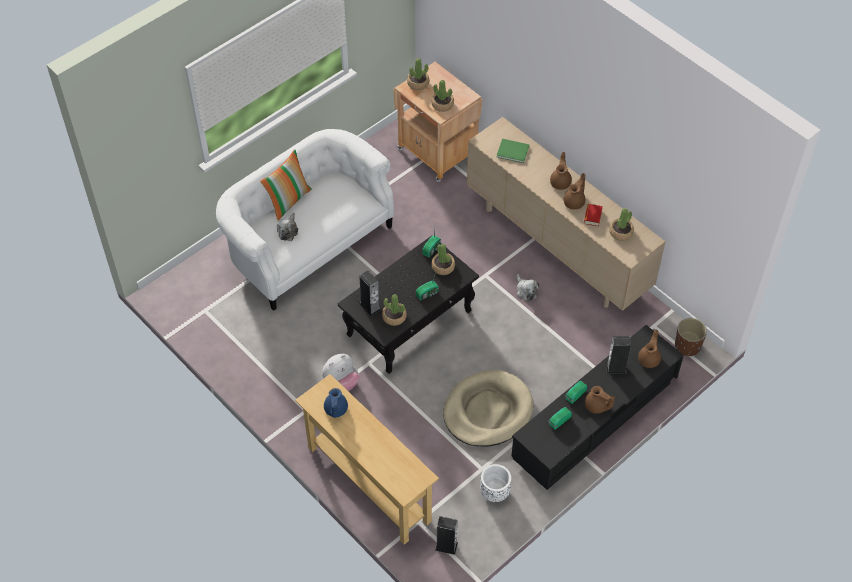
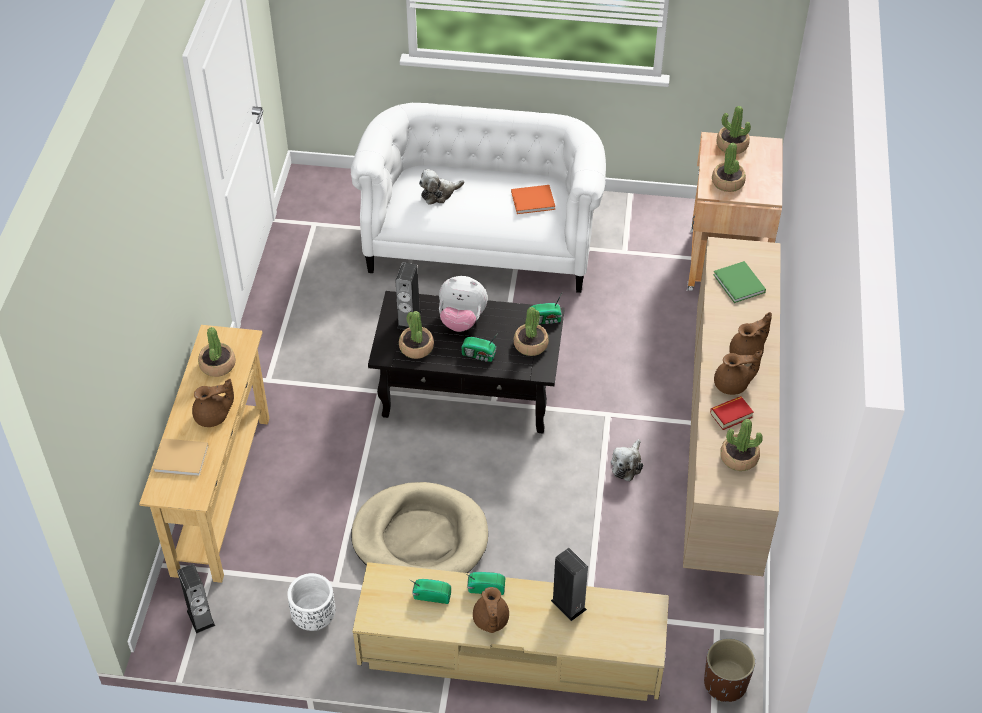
camera: 50 degrees right, 5 degrees down
pillow [260,150,312,220] -> none
plush toy [322,354,360,391] -> plush toy moved to [439,276,488,332]
blue teapot [324,388,348,418] -> potted plant [198,327,236,377]
black tv stand [511,325,684,490] -> beige tv stand [352,562,669,701]
brown teapot [638,329,661,368] -> brown teapot moved to [192,379,234,427]
none -> beige book [153,438,209,477]
none -> orange book [511,185,556,214]

